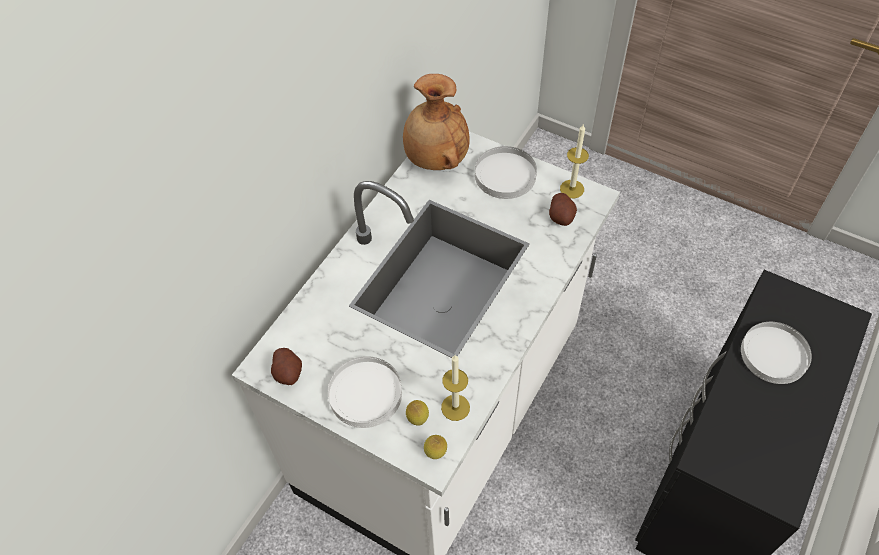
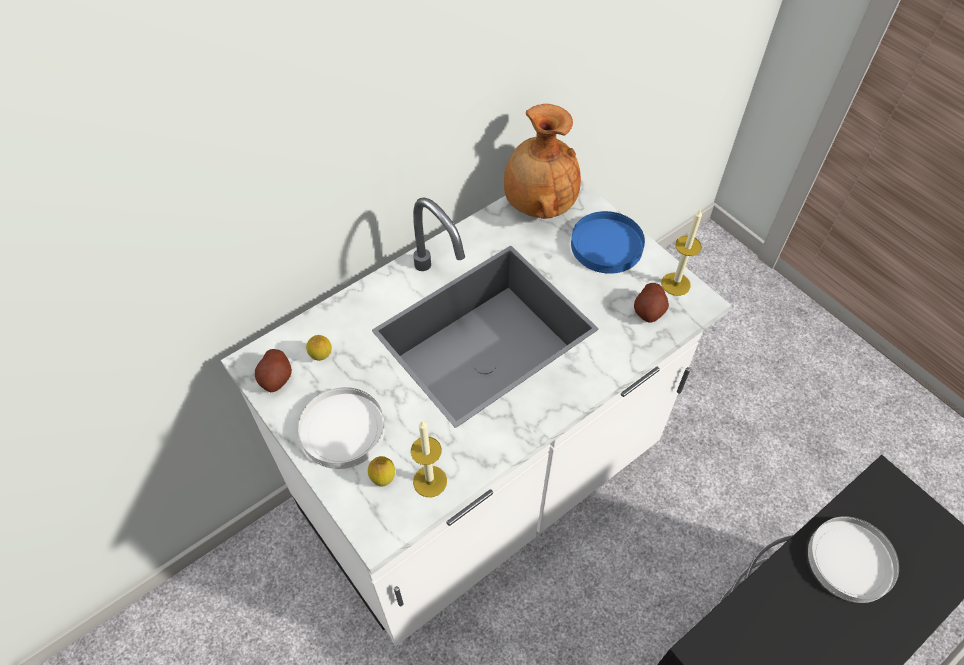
camera: 20 degrees right, 0 degrees up
lemon [424,435,447,459] -> lemon moved to [306,335,332,361]
white plate [475,146,537,199] -> blue plate [571,211,645,274]

